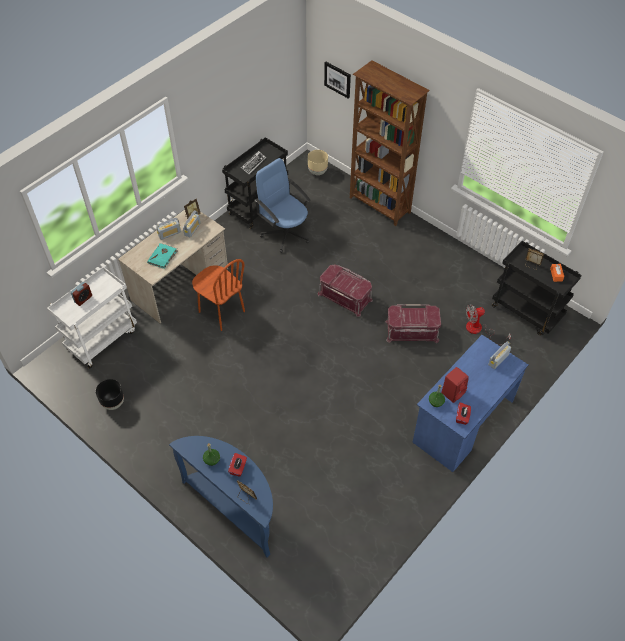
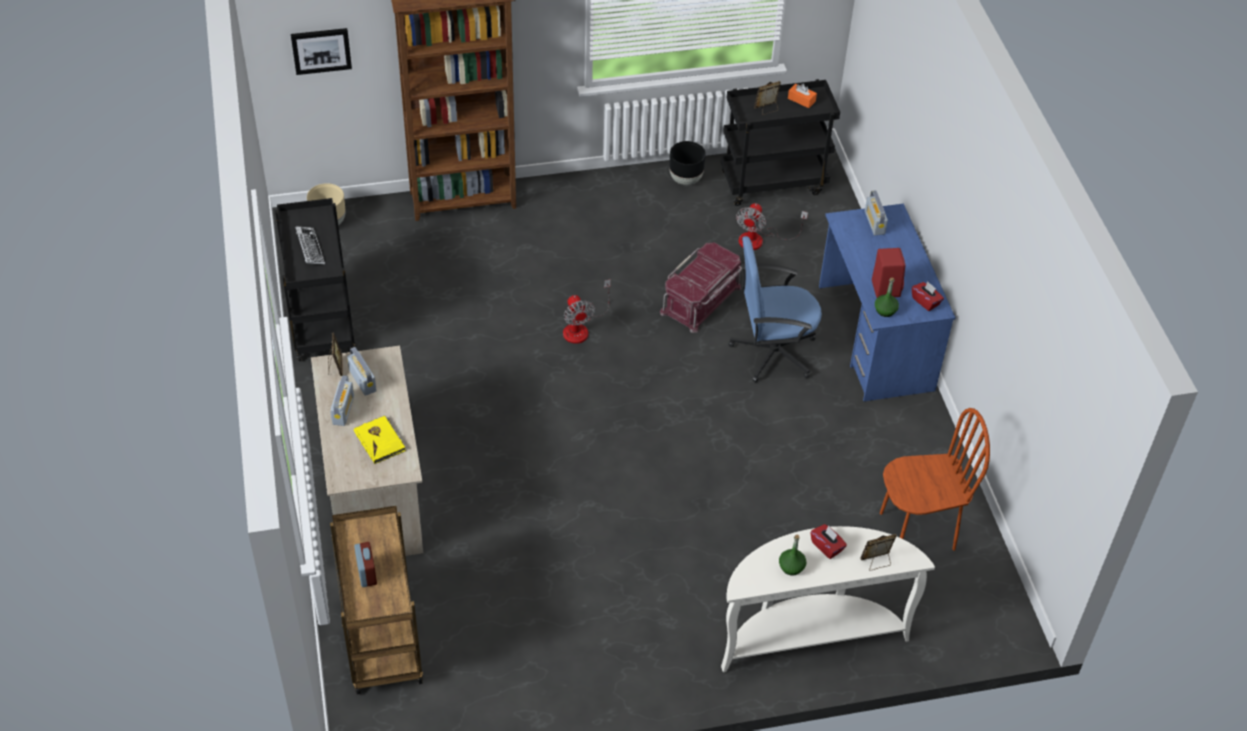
camera: 55 degrees left, 5 degrees down
white cart [47,267,137,369] -> brown cart [330,506,423,694]
black planter [95,379,124,410] -> black planter moved to [669,141,706,185]
turquoise book [147,243,178,269] -> yellow book [354,415,406,464]
blue console table [169,436,273,557] -> white console table [721,526,935,672]
brown chair [192,259,245,331] -> brown chair moved to [880,408,990,551]
blue office chair [255,158,310,253] -> blue office chair moved to [728,236,822,383]
red storage box [317,264,373,317] -> fan [563,279,611,344]

